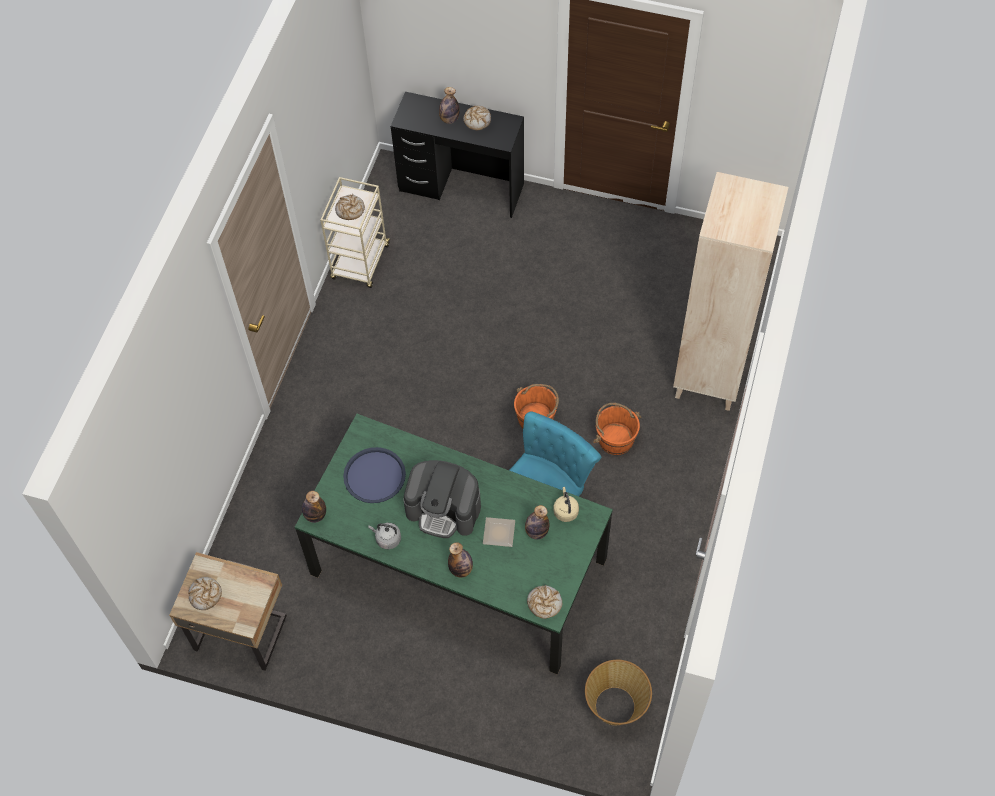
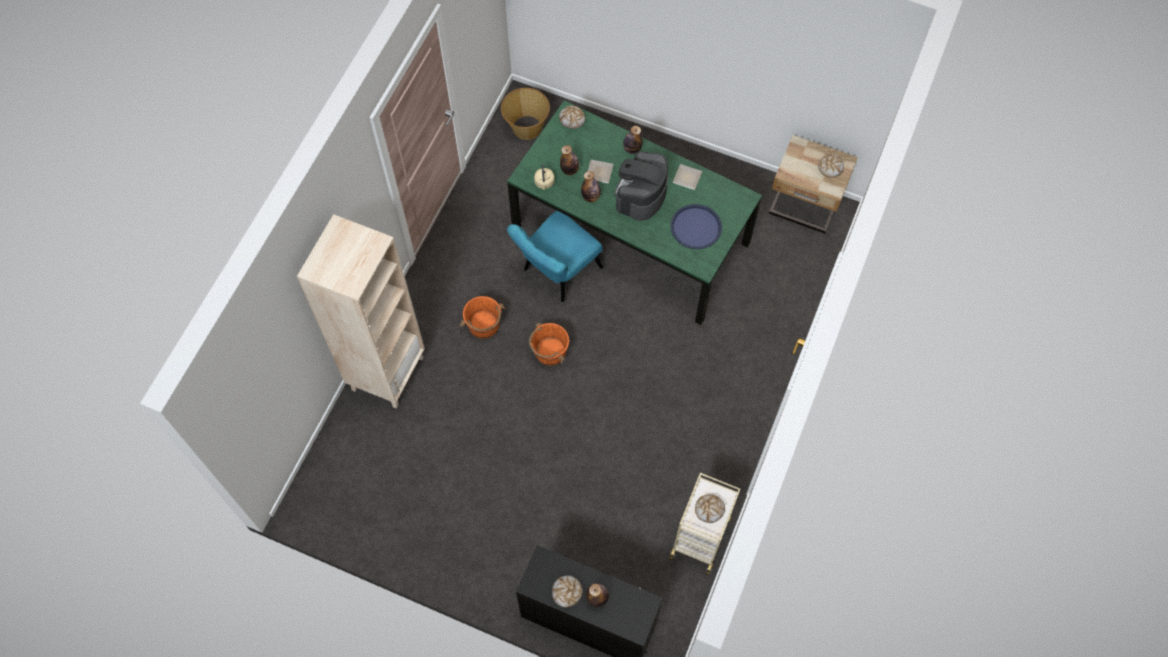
camera: 175 degrees left, 5 degrees up
bottle [302,491,326,523] -> bottle moved to [581,171,601,202]
grey kettle [369,523,401,549] -> plate [673,164,702,190]
coffee machine [403,460,481,538] -> coffee machine turned 90 degrees counterclockwise [615,151,668,221]

